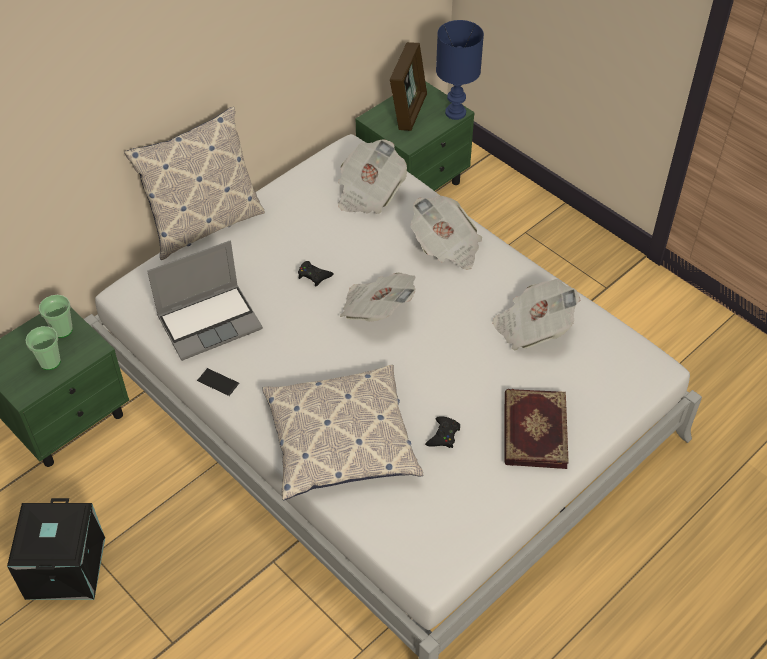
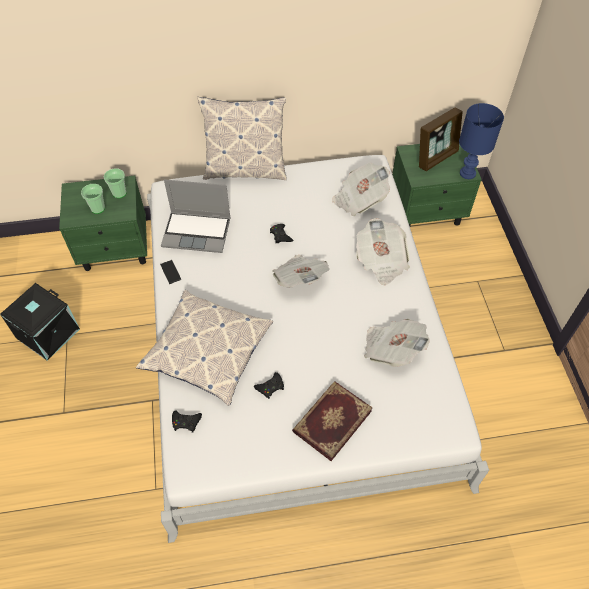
camera: 35 degrees right, 5 degrees up
none -> black game controller [172,410,202,433]

